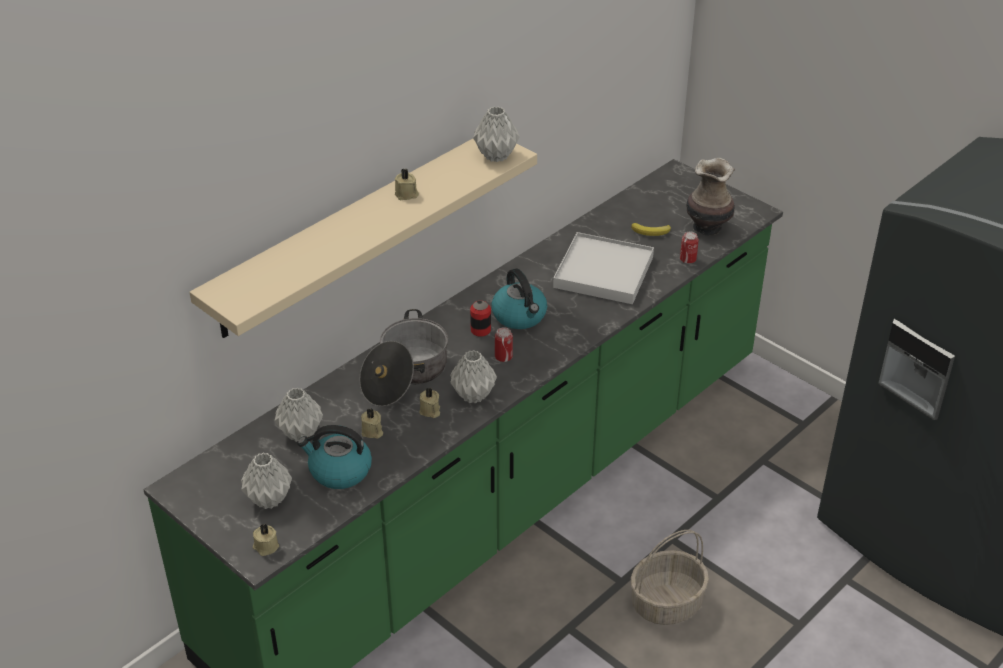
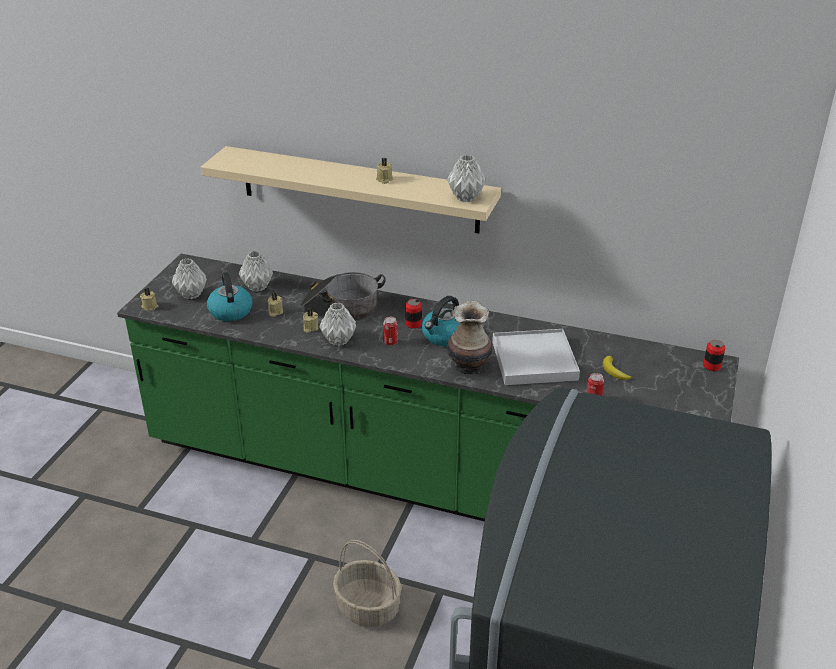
camera: 65 degrees right, 5 degrees down
vase [686,158,735,236] -> vase moved to [447,301,492,375]
none -> can [703,340,725,371]

